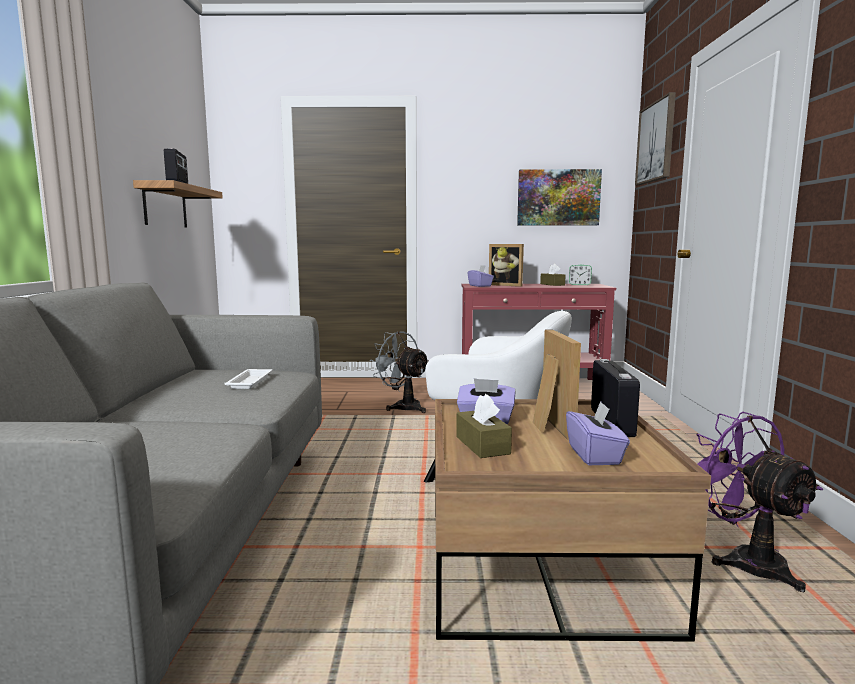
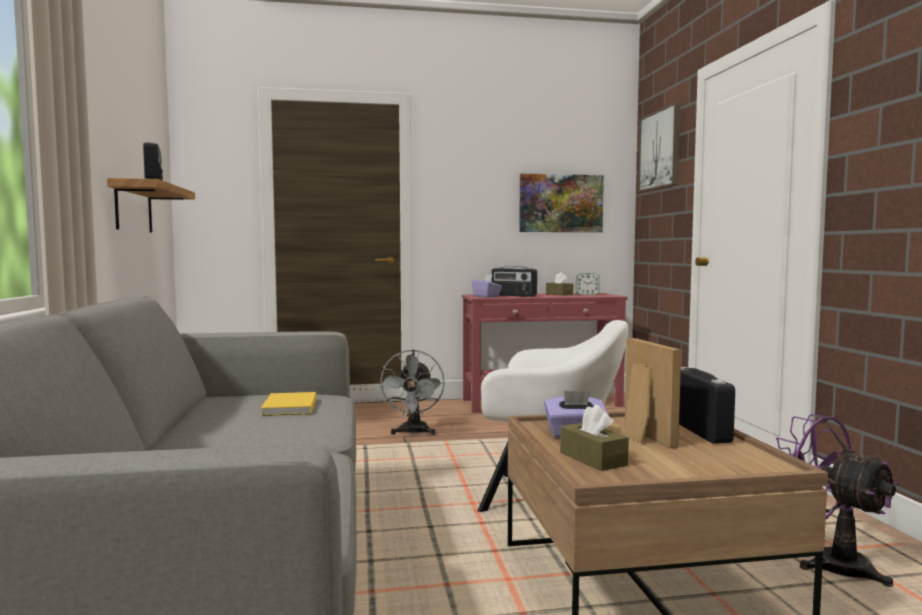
camera: 10 degrees left, 5 degrees down
white tray [225,369,273,389] -> yellow book [261,392,316,416]
grey fan [370,331,428,413] -> grey fan turned 120 degrees counterclockwise [379,349,445,435]
picture frame [489,244,524,287] -> radio [491,266,537,297]
purple tissue box [566,401,630,465] -> none

